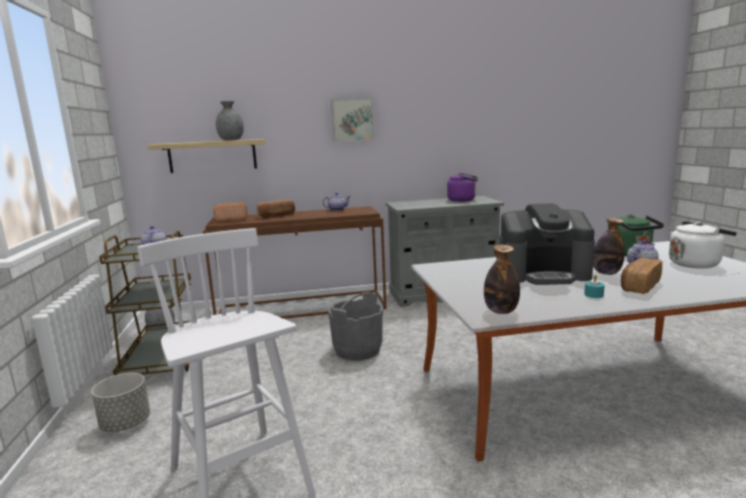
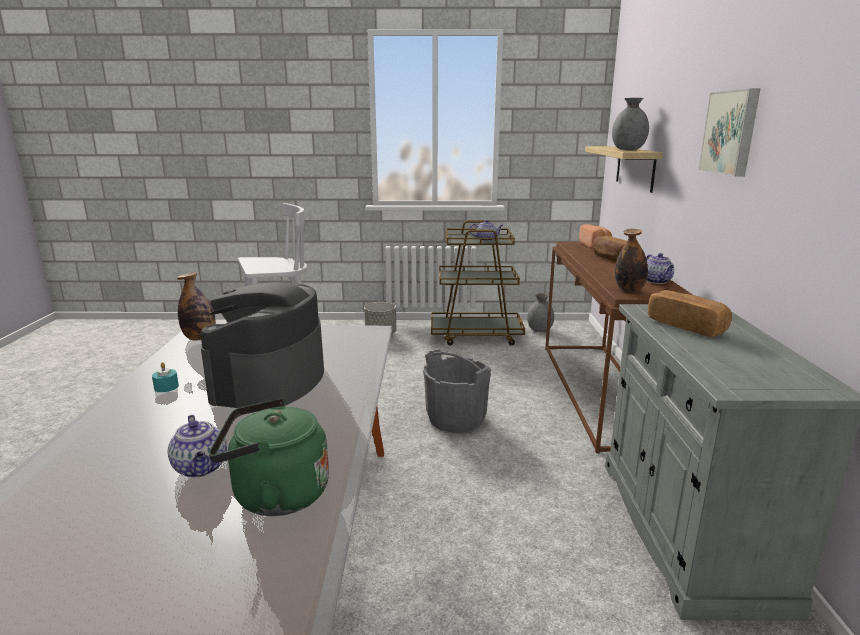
camera: 100 degrees right, 5 degrees up
purple kettle [447,173,478,202] -> none
bottle [593,218,625,275] -> bottle moved to [615,229,648,292]
bread [621,258,662,294] -> bread moved to [648,290,732,337]
white kettle [669,221,737,268] -> none

